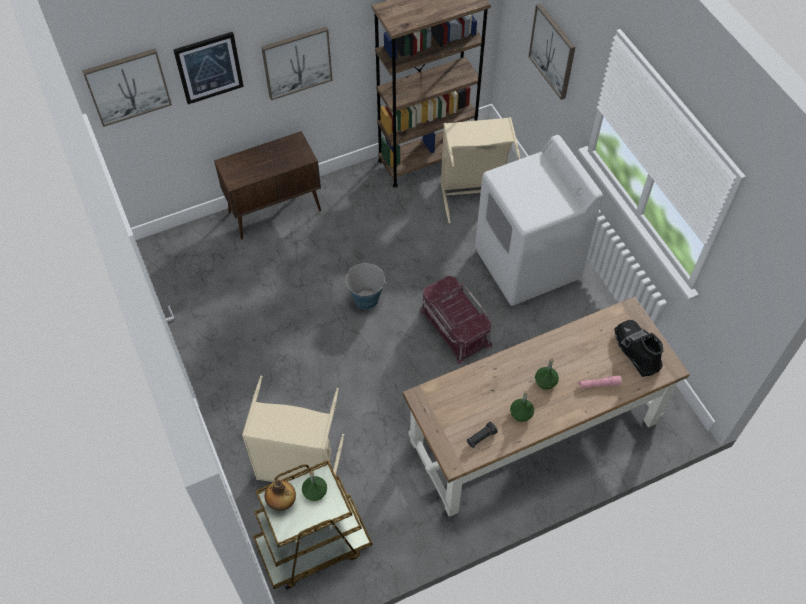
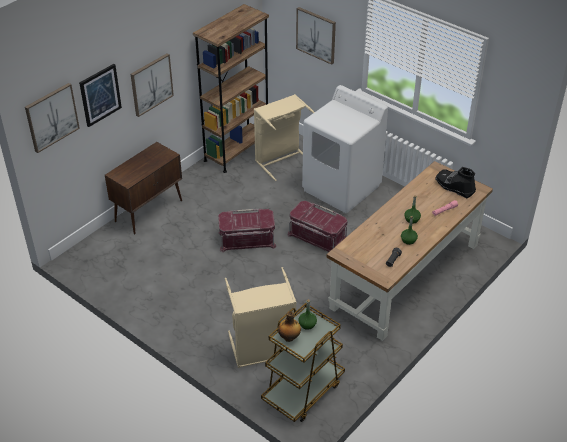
camera: 25 degrees left, 15 degrees down
bucket [346,263,386,309] -> red storage box [218,209,276,252]

